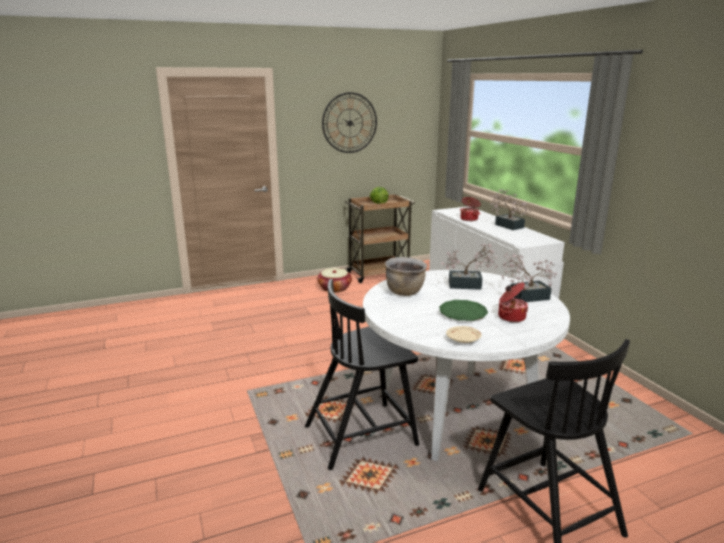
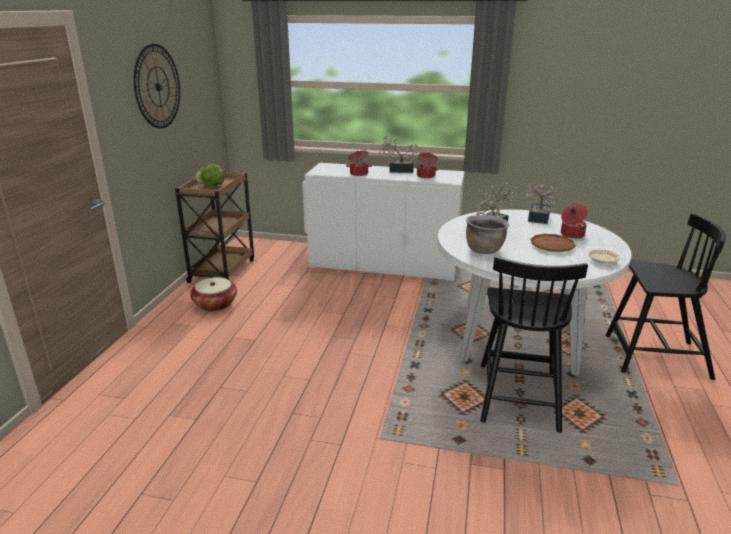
camera: 55 degrees left, 5 degrees up
green plate [439,300,488,321] -> brown plate [530,234,576,252]
none -> cooking pot [415,153,438,178]

